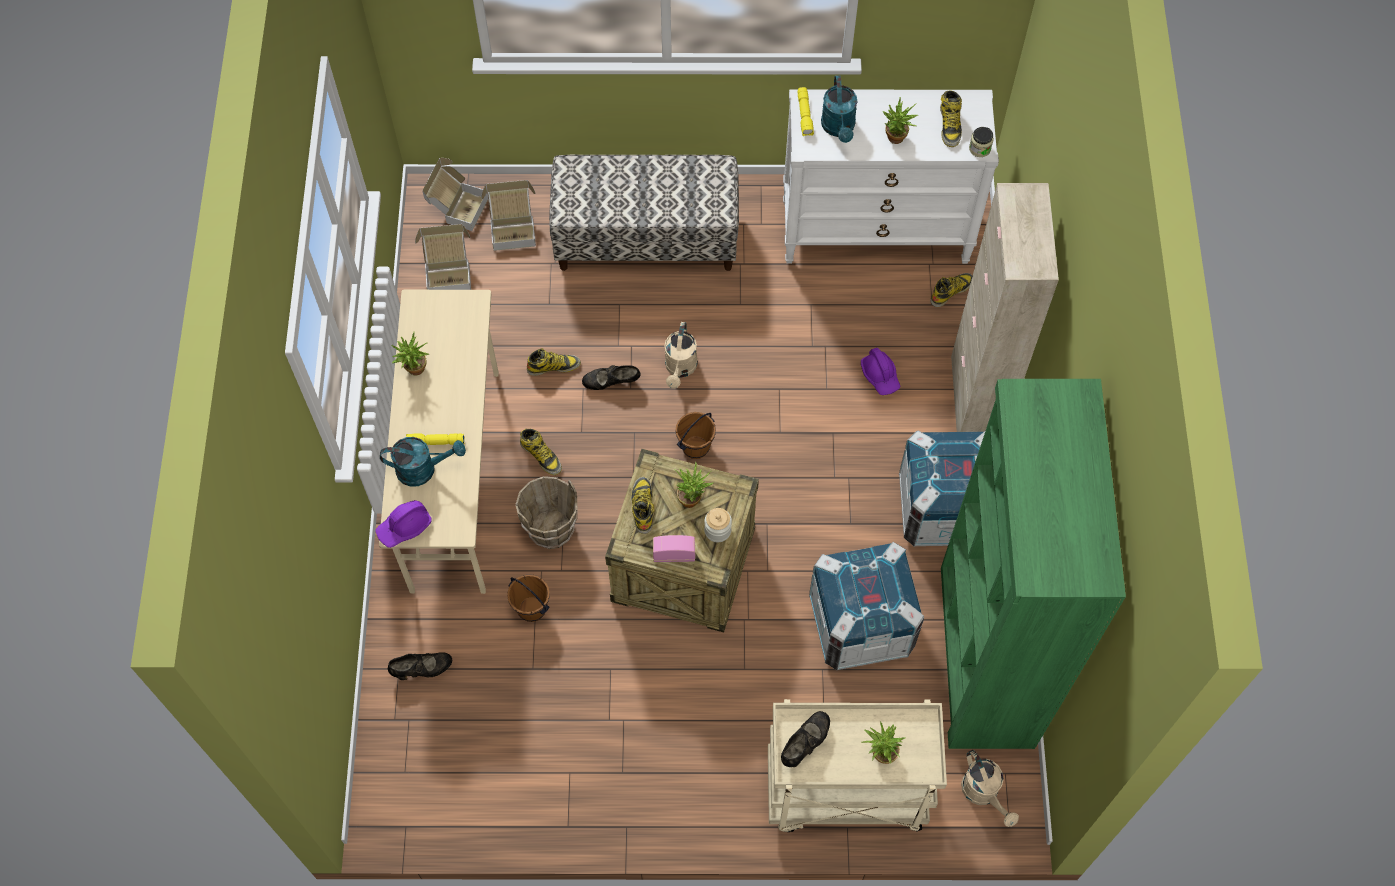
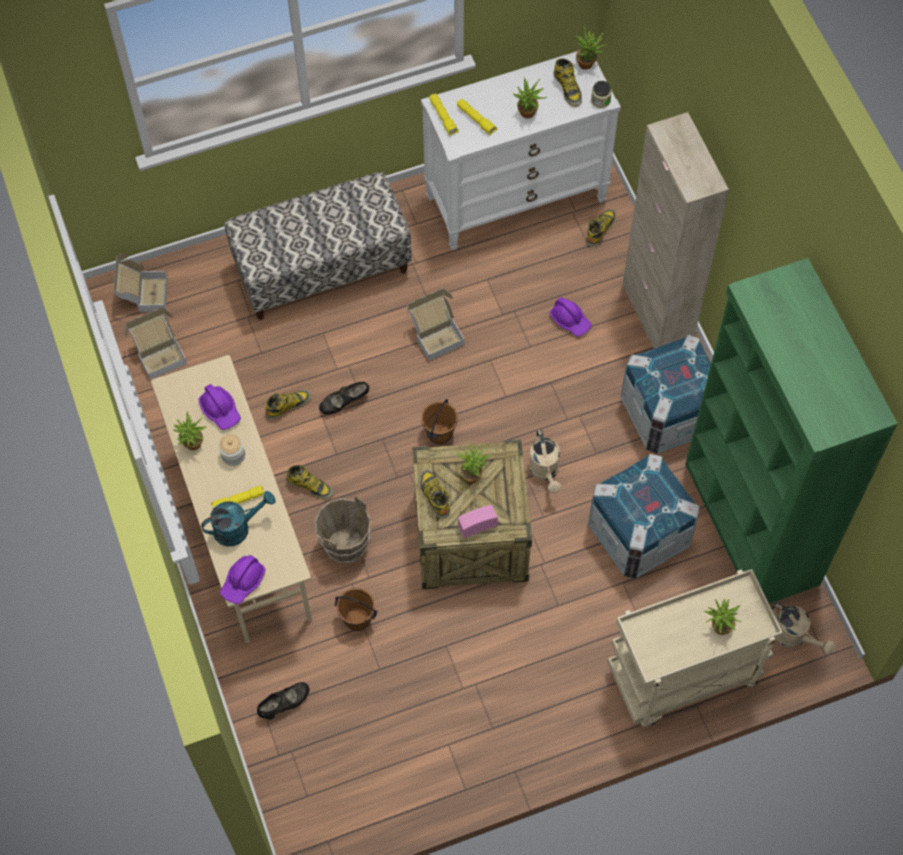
camera: 20 degrees left, 0 degrees up
cardboard box [481,180,536,251] -> cardboard box moved to [407,288,465,361]
beige watering can [664,322,698,389] -> beige watering can moved to [529,430,561,493]
jar [704,508,732,542] -> jar moved to [219,434,245,466]
black shoe [781,711,830,767] -> none
turquoise watering can [821,75,857,143] -> yellow flashlight [457,99,497,135]
none -> purple hard hat [198,384,241,430]
none -> potted plant [576,27,607,70]

